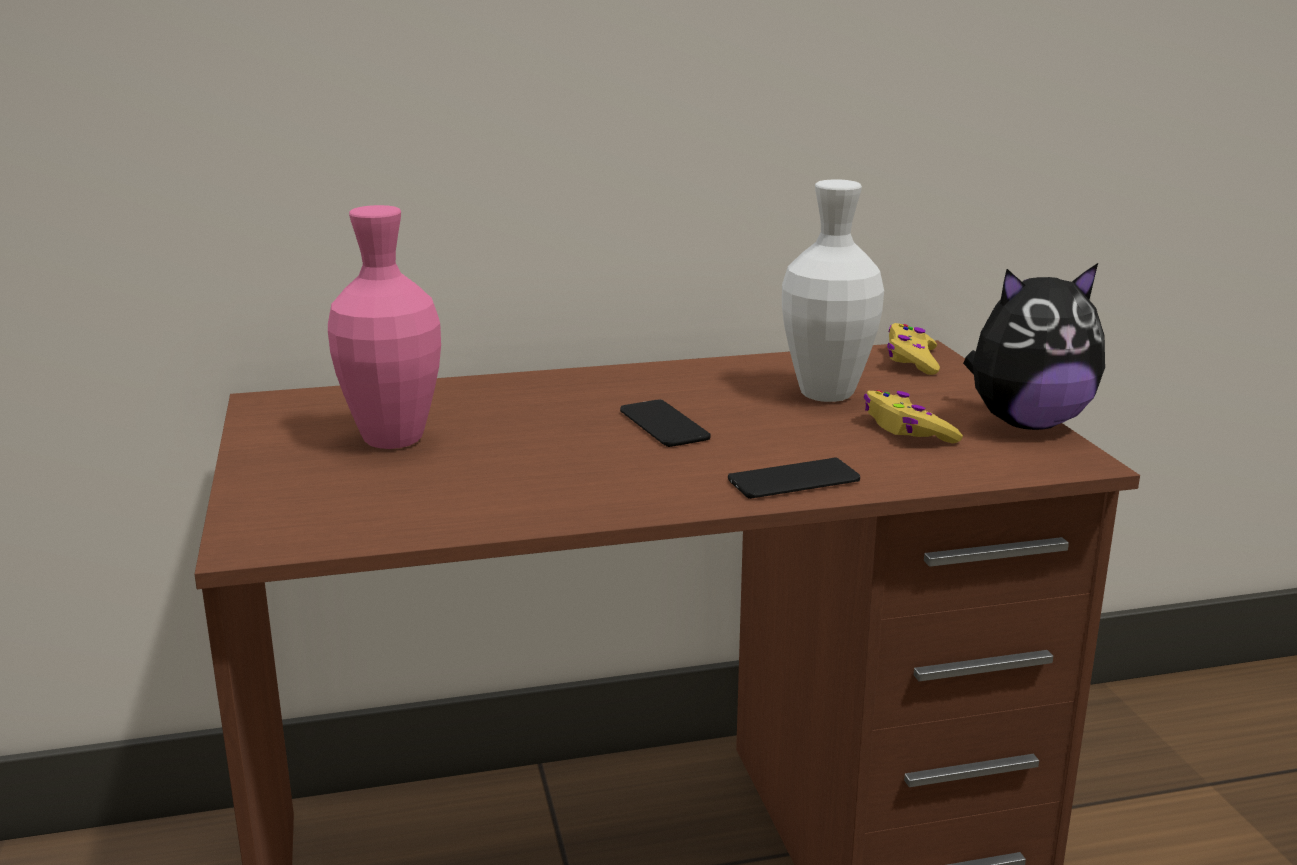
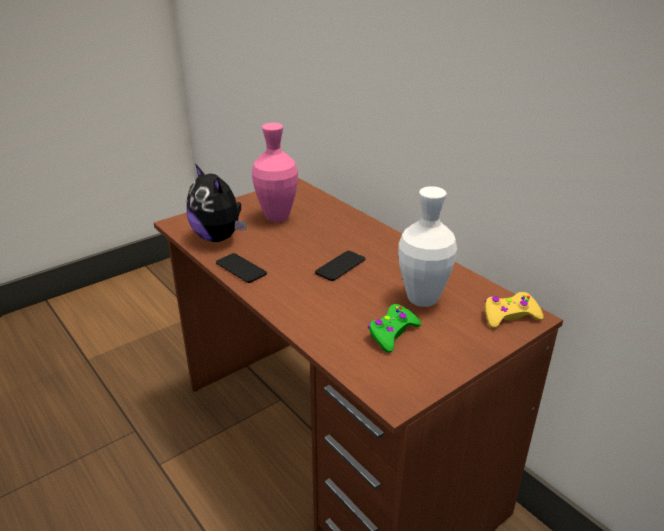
camera: 65 degrees right, 10 degrees up
phone [728,457,860,499] -> phone moved to [216,253,267,283]
yellow game controller [864,390,963,443] -> green game controller [368,304,421,353]
plush toy [963,263,1105,430] -> plush toy moved to [187,164,246,242]

